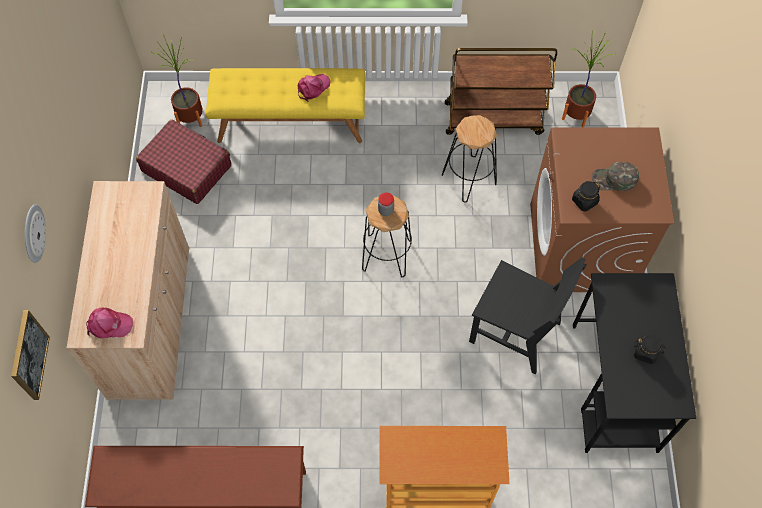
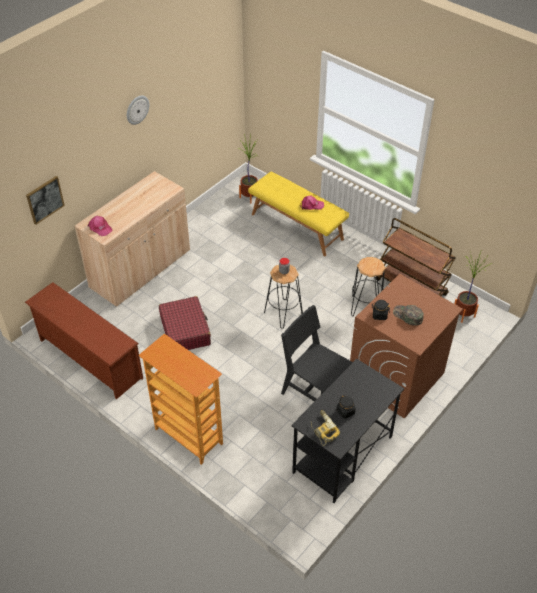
camera: 40 degrees right, 15 degrees down
wall clock [25,204,46,263] -> wall clock moved to [127,96,149,125]
red suitcase [136,119,231,204] -> red suitcase moved to [159,296,211,350]
black chair [469,258,587,374] -> black chair turned 150 degrees clockwise [281,305,353,401]
none -> power drill [311,410,340,446]

